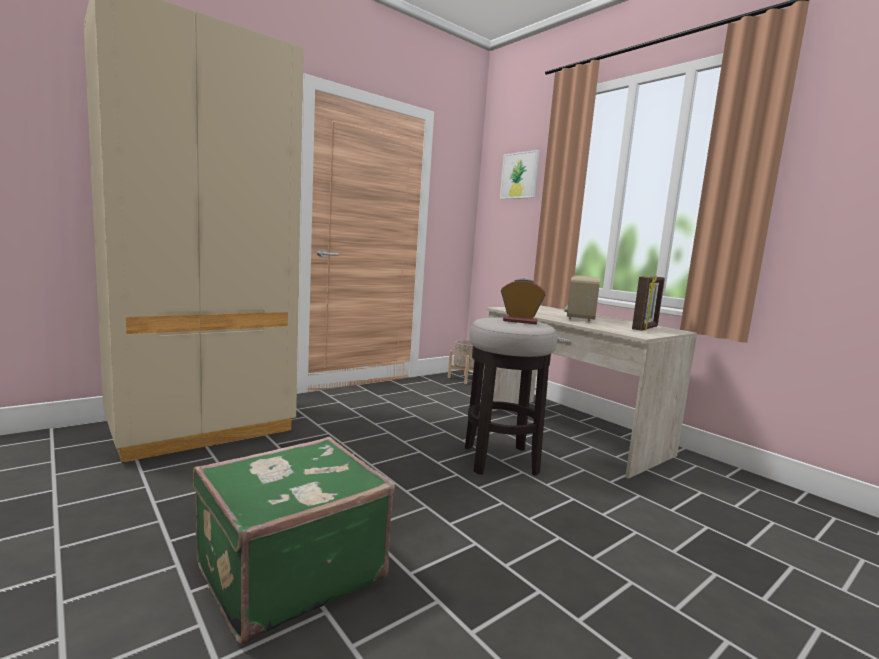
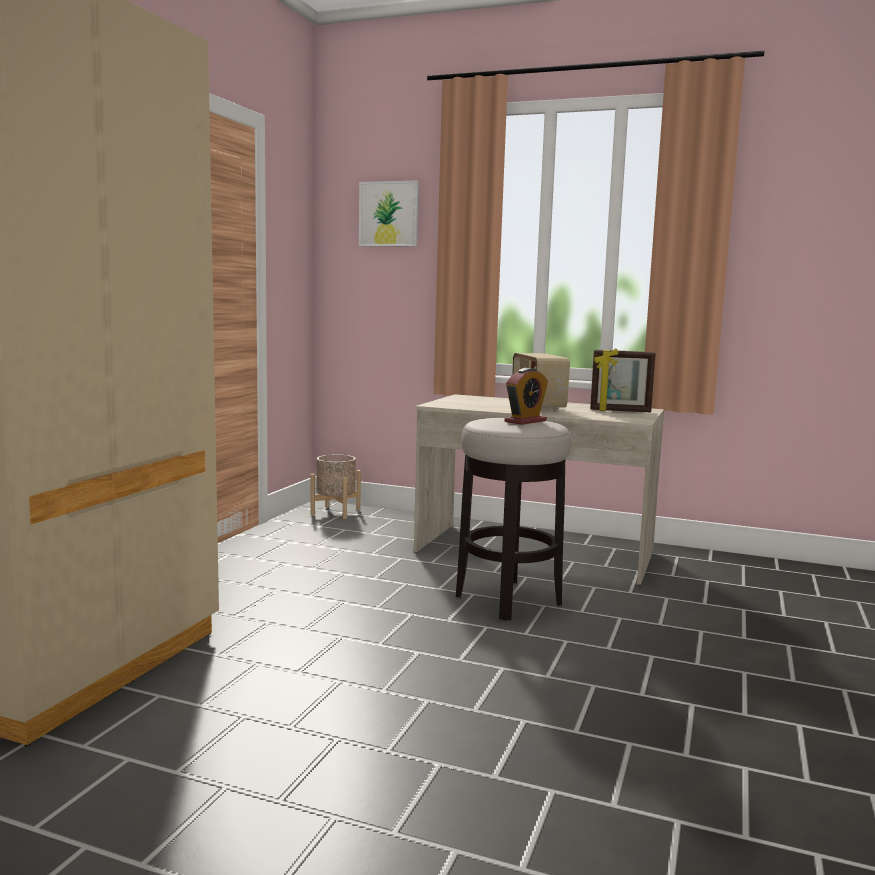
camera: 30 degrees left, 0 degrees up
green suitcase [193,437,395,645] -> none
alarm clock [501,279,546,324] -> alarm clock turned 150 degrees clockwise [504,368,548,425]
picture frame [632,275,665,331] -> picture frame turned 90 degrees clockwise [590,348,656,413]

